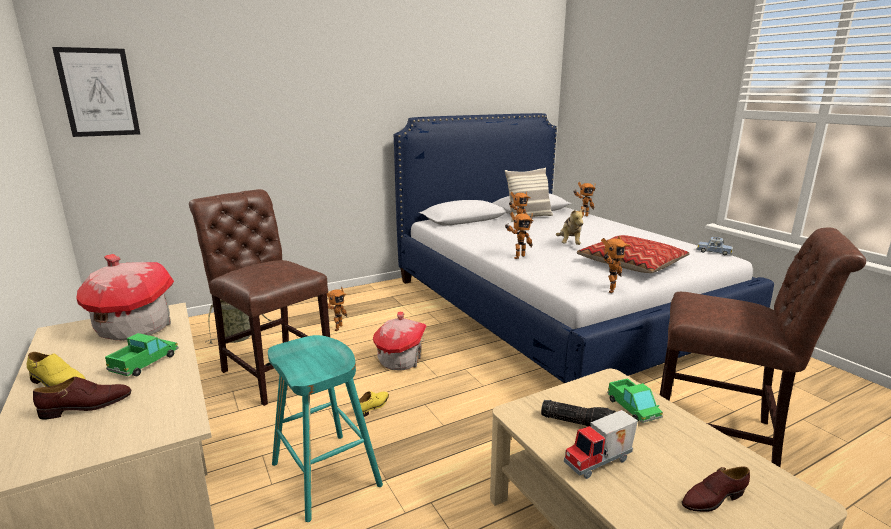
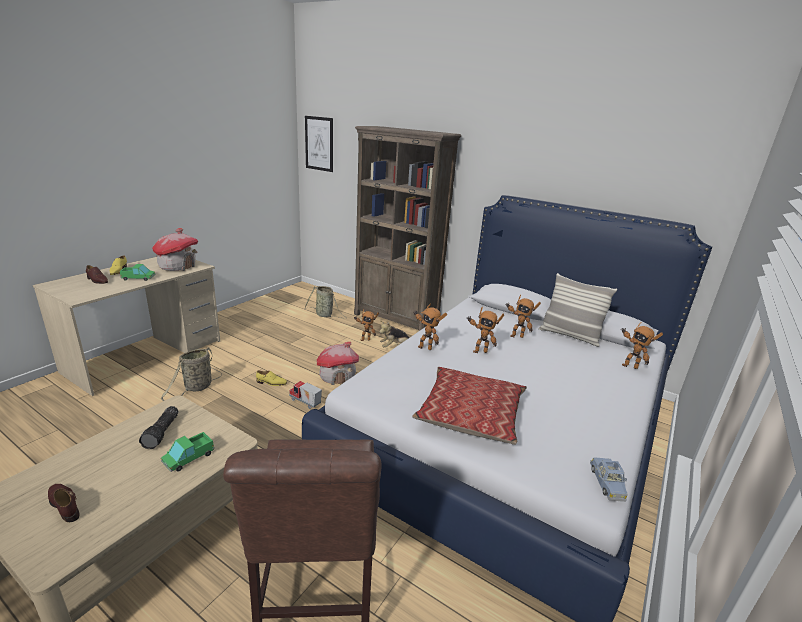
camera: 60 degrees right, 5 degrees up
brown chair [189,189,330,406] -> none
turquoise stool [268,335,383,522] -> basket [161,347,222,401]
plush toy [556,207,584,245] -> plush toy moved to [379,321,410,347]
toy truck [564,410,638,479] -> toy truck moved to [289,381,322,409]
toy robot [601,236,631,293] -> toy robot moved to [467,307,504,353]
none -> brown bookcase [354,126,461,331]

